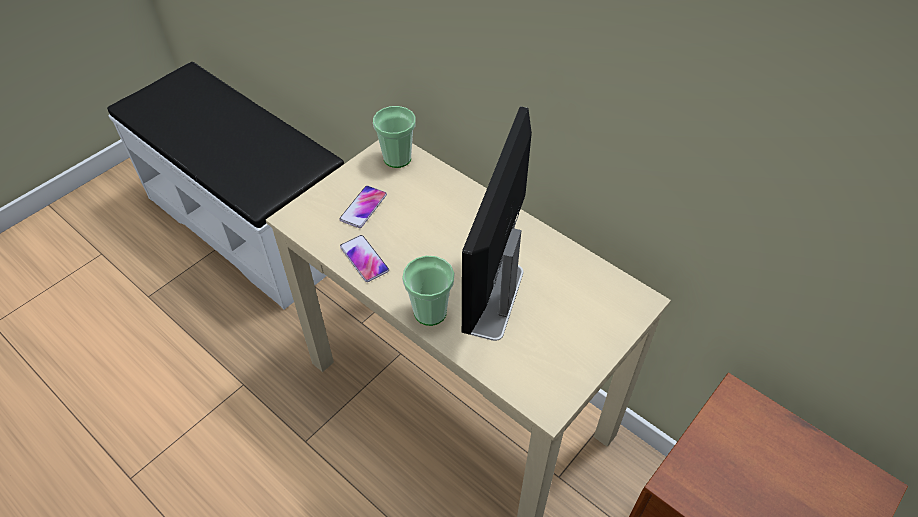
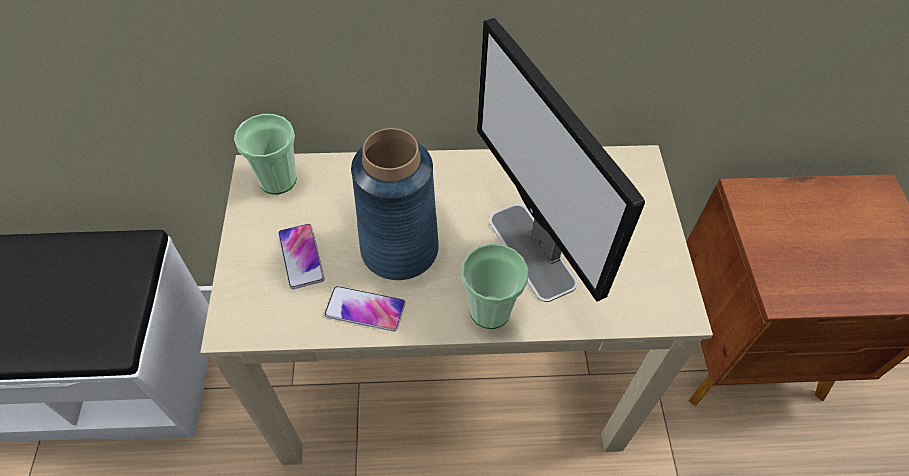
camera: 45 degrees left, 5 degrees up
none -> blue vase [351,128,439,280]

